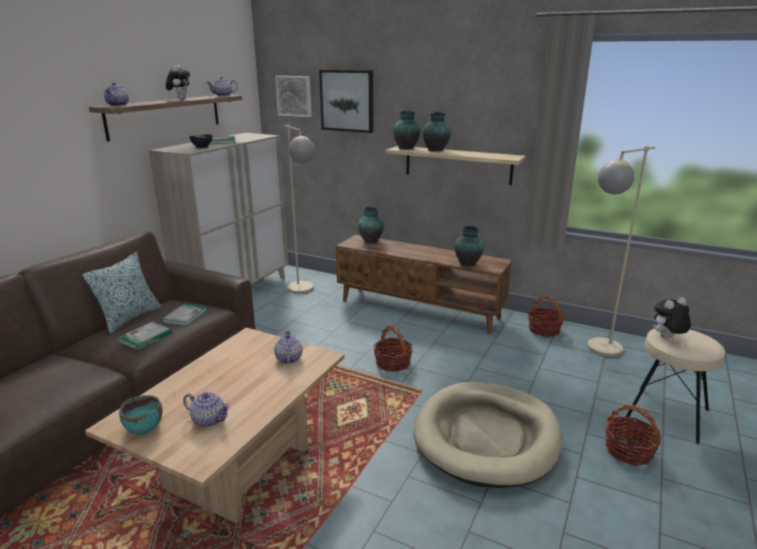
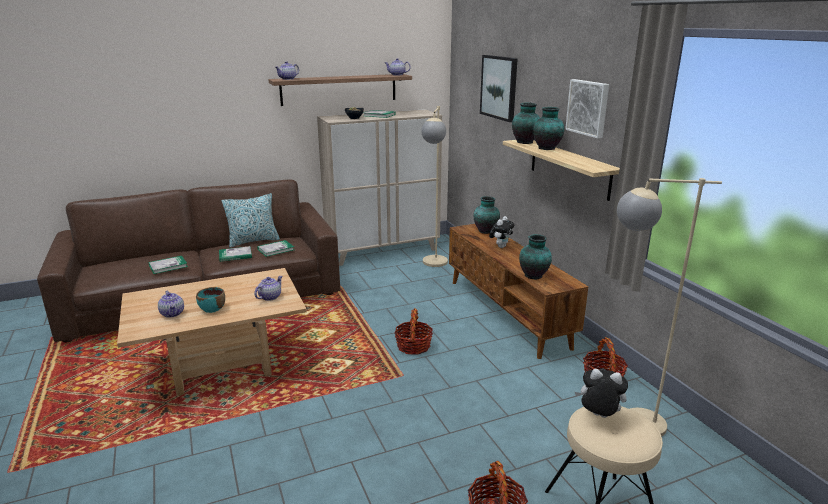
camera: 40 degrees right, 0 degrees up
turquoise bowl [119,395,162,435] -> turquoise bowl moved to [196,287,225,313]
plush toy [166,65,190,100] -> plush toy moved to [489,216,514,248]
picture [275,76,312,117] -> picture moved to [565,79,609,138]
beige dog bed [414,382,562,488] -> none
none -> book [148,256,188,274]

